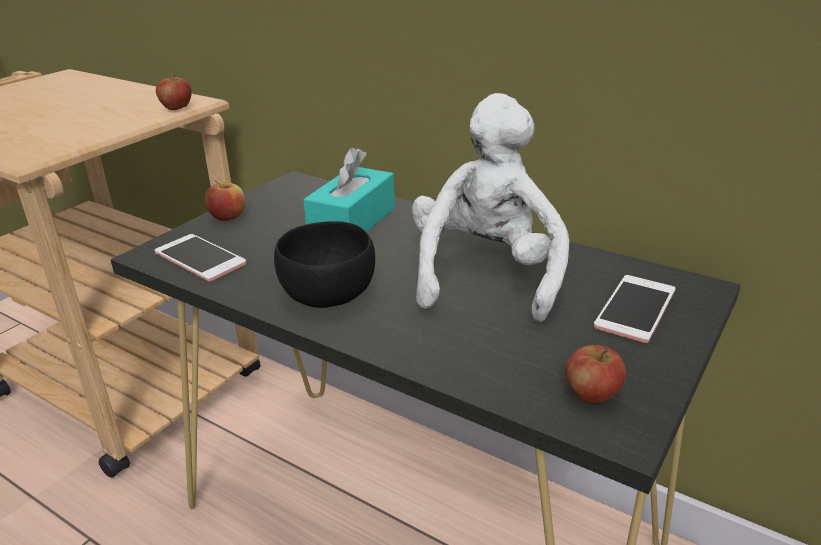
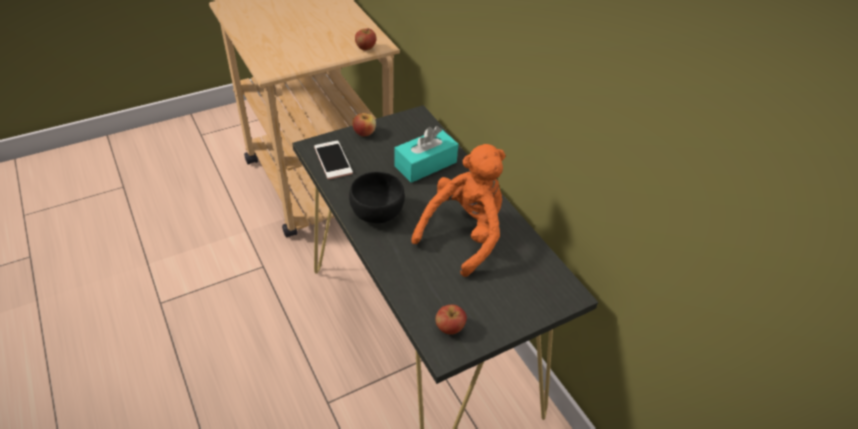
camera: 25 degrees right, 15 degrees up
white plush toy [412,93,569,322] -> orange plush toy [411,144,506,277]
phone [594,275,676,343] -> none

